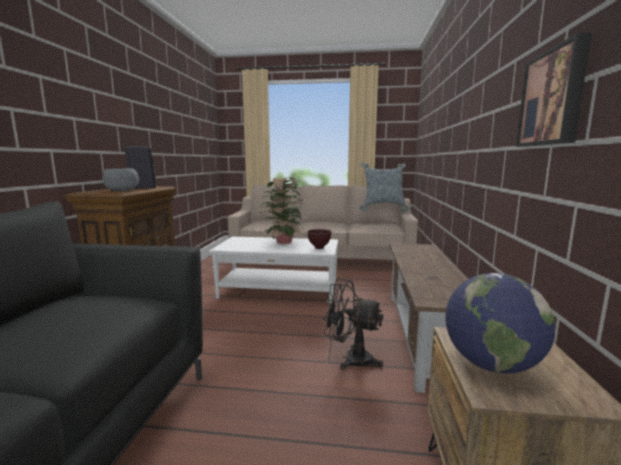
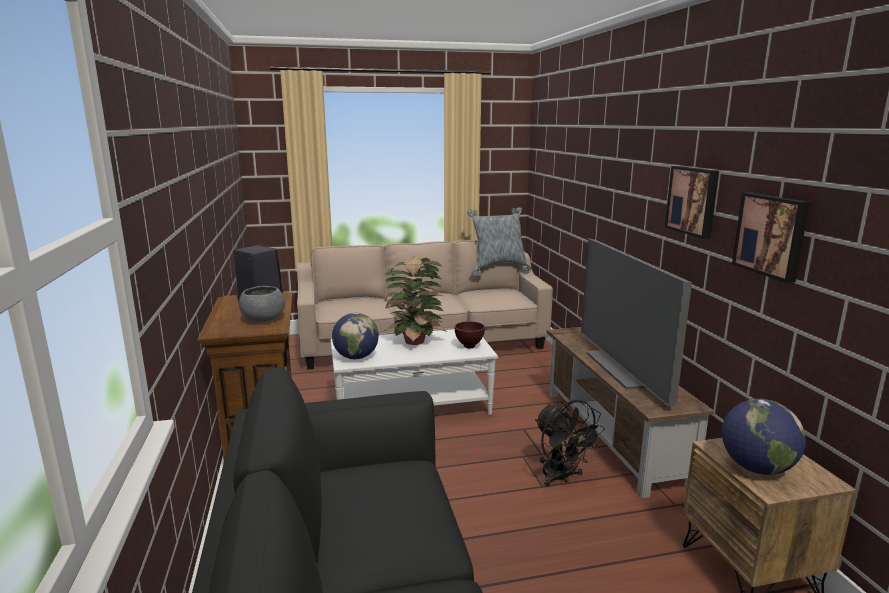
camera: 20 degrees left, 5 degrees up
black fan [323,279,383,370] -> black fan turned 120 degrees counterclockwise [535,400,605,487]
none -> globe [332,313,379,359]
none -> television [581,238,692,407]
none -> picture [665,166,719,239]

